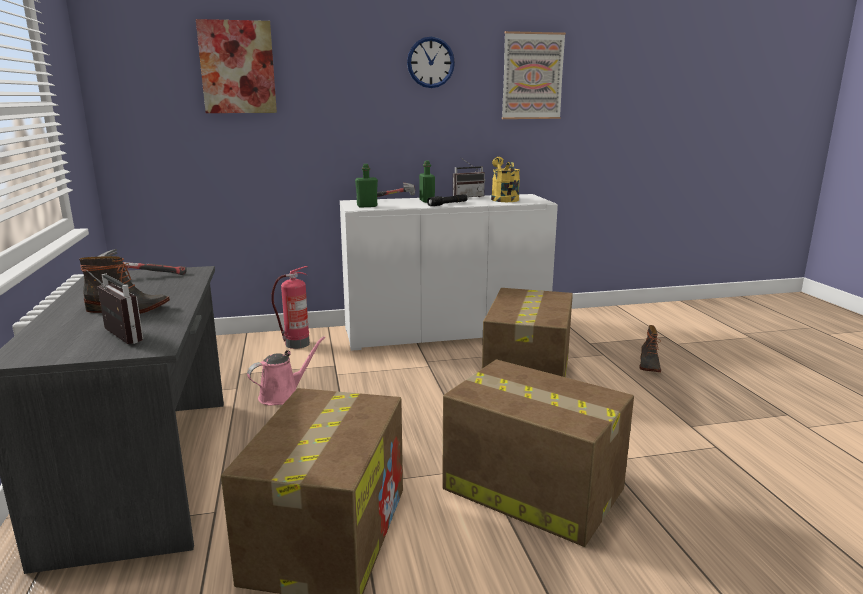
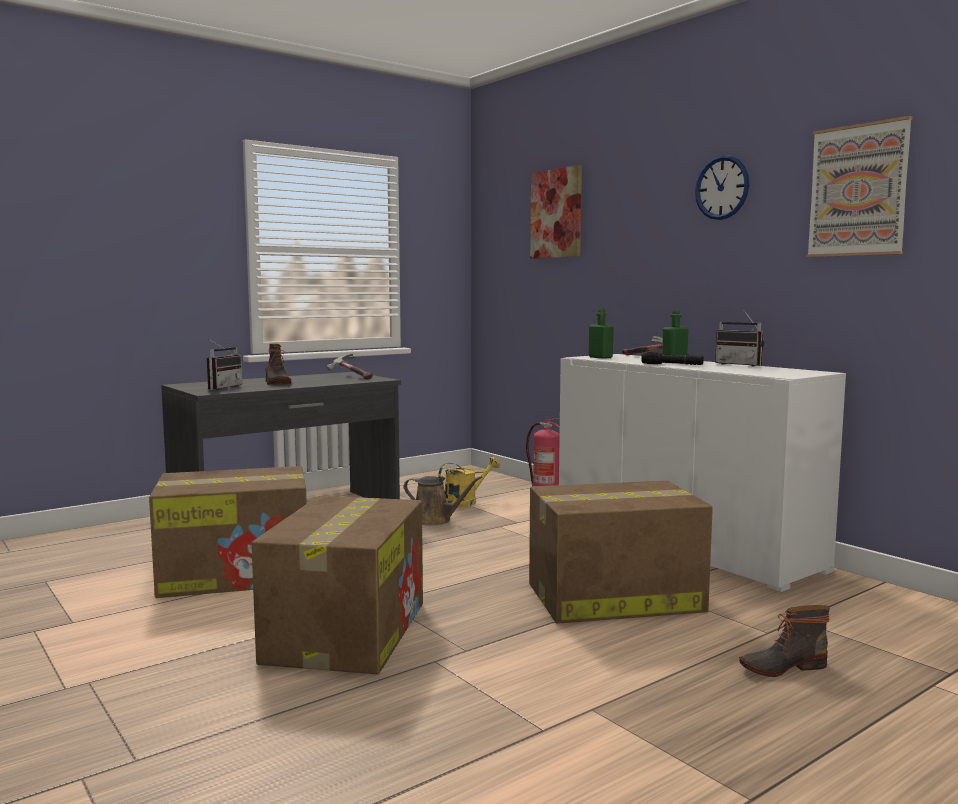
camera: 65 degrees right, 10 degrees down
pink watering can [247,336,325,406] -> brown watering can [404,476,482,526]
yellow watering can [491,157,520,202] -> yellow watering can moved to [438,456,500,507]

